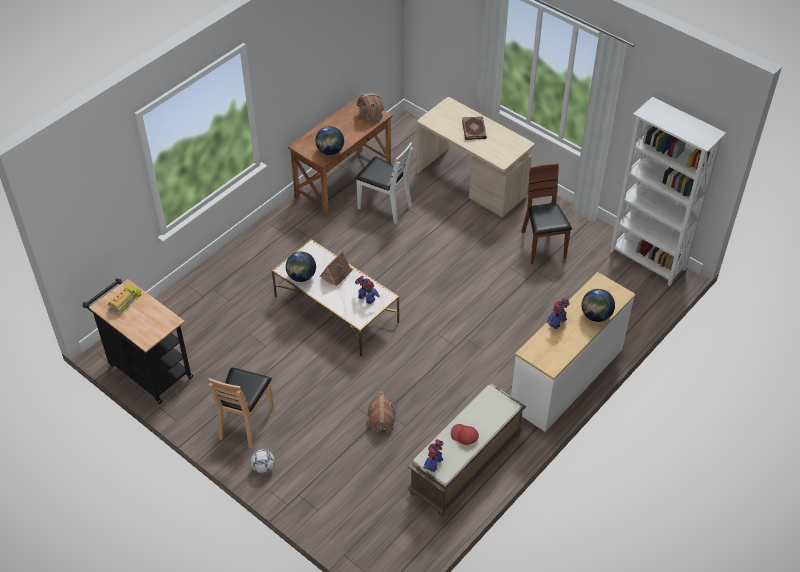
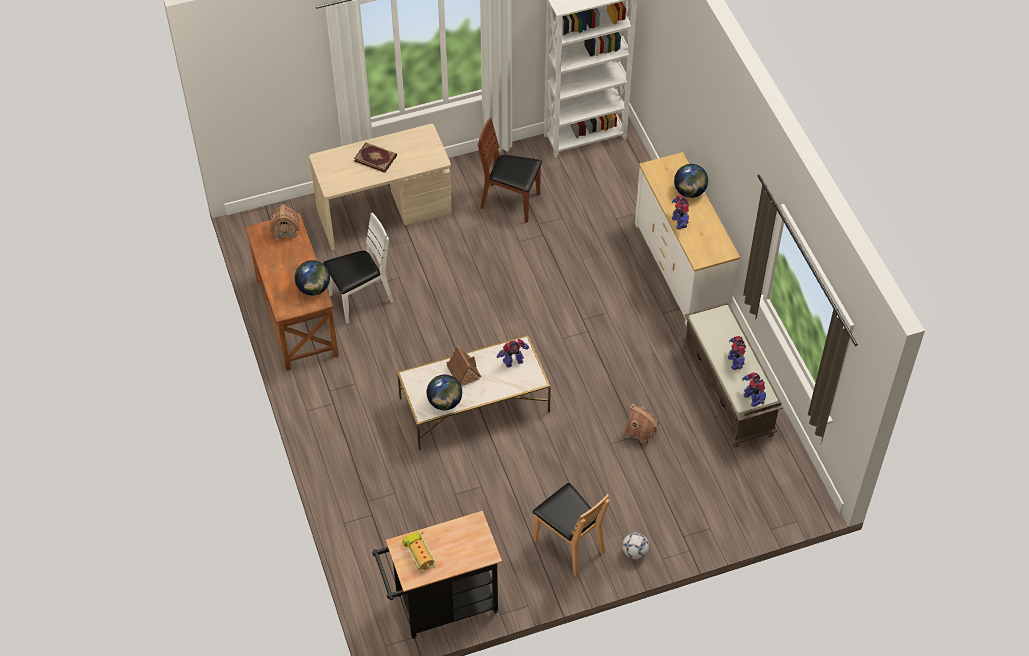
camera: 60 degrees left, 5 degrees up
red cap [451,424,479,445] -> toy robot [728,336,746,370]

